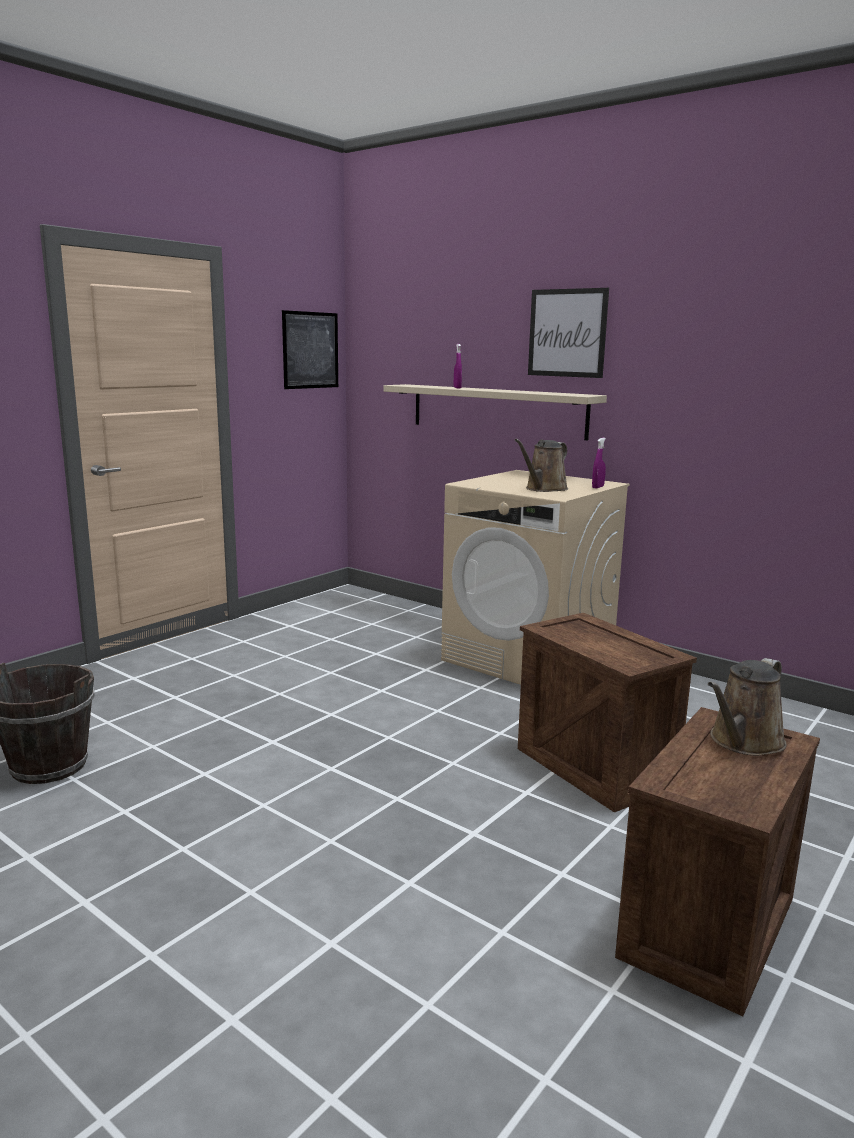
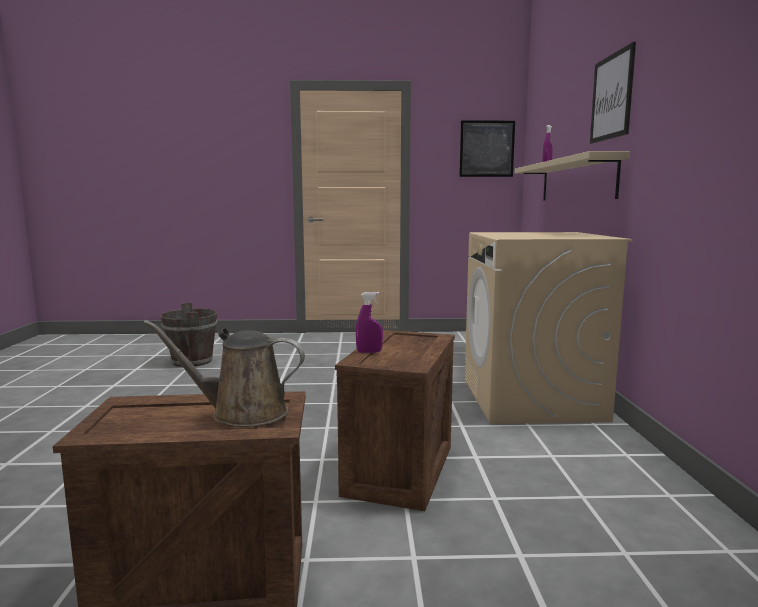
camera: 50 degrees right, 5 degrees down
brown watering can [515,439,568,492] -> none
purple spray bottle [592,438,606,488] -> purple spray bottle moved to [356,292,383,353]

